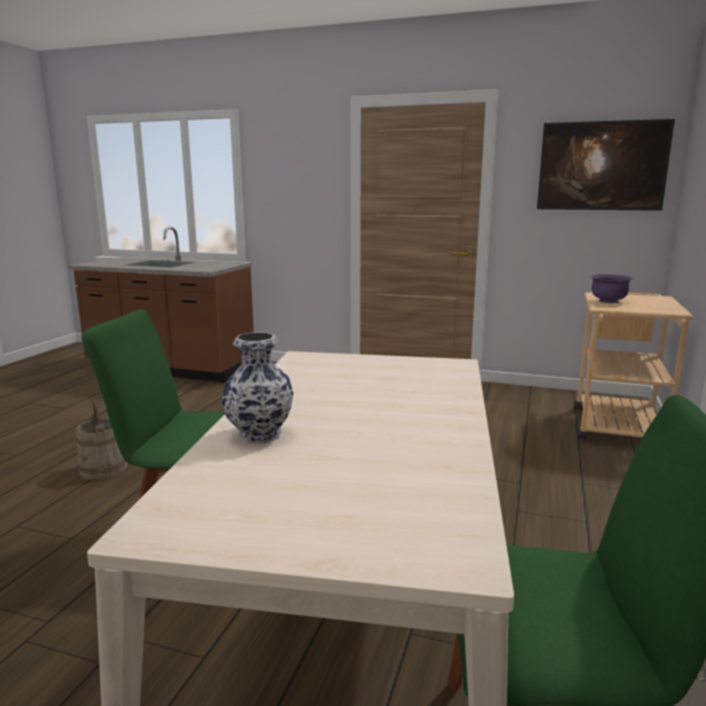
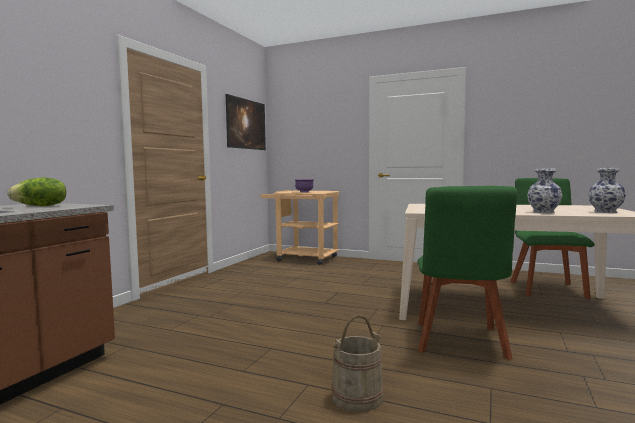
camera: 85 degrees left, 10 degrees down
none -> lettuce [7,178,67,206]
none -> vase [588,168,626,213]

